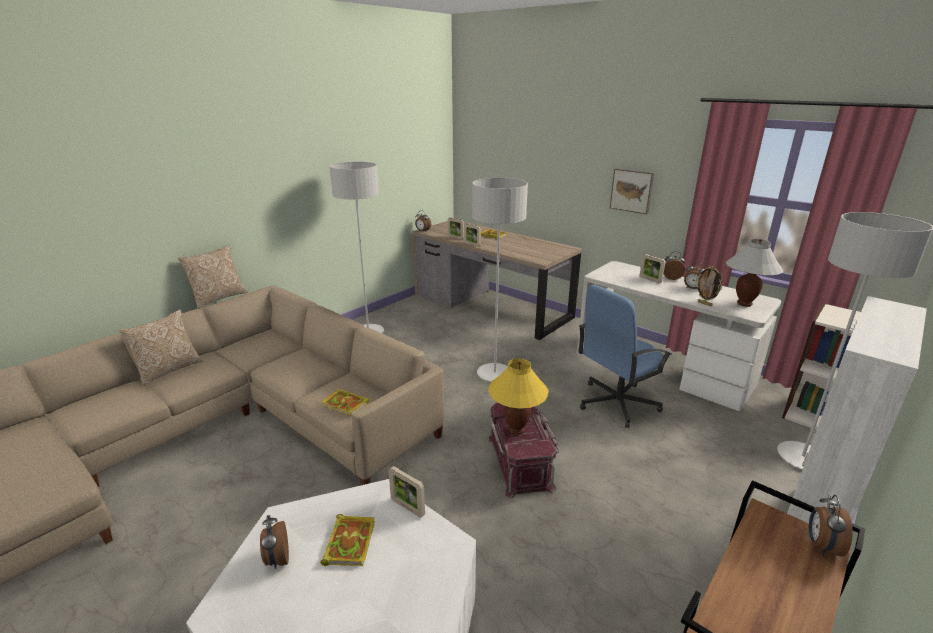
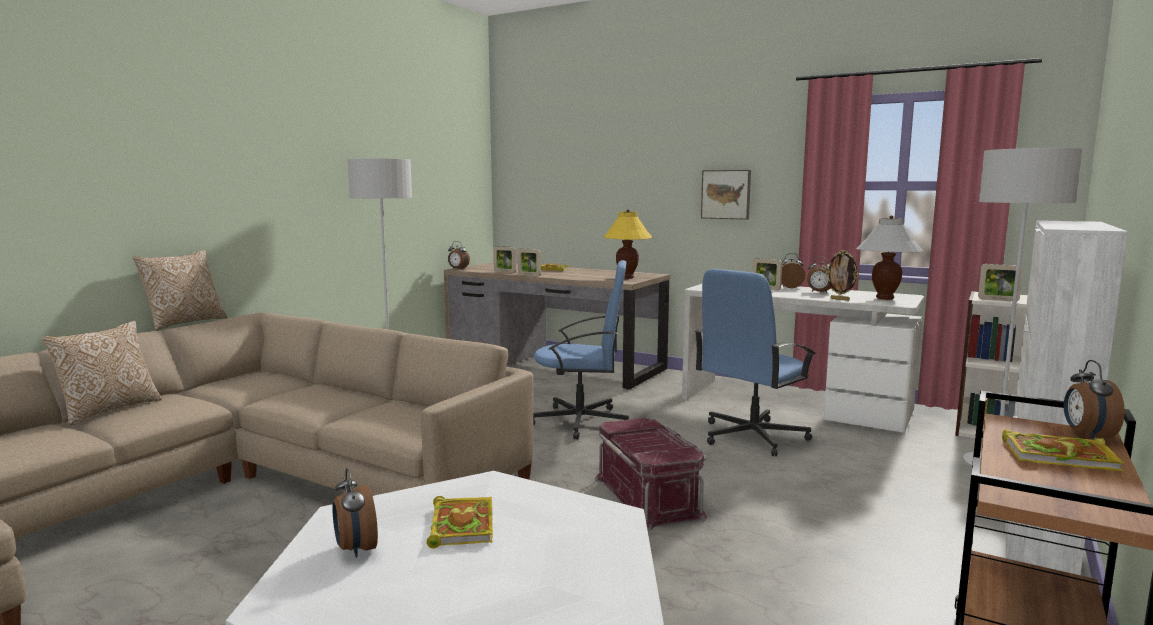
camera: 10 degrees left, 15 degrees down
book [322,388,369,416] -> book moved to [1002,429,1124,471]
picture frame [389,466,425,518] -> picture frame moved to [978,264,1023,301]
grey floor lamp [472,178,528,382] -> blue office chair [533,260,629,439]
yellow table lamp [488,359,549,435] -> yellow table lamp moved to [603,210,652,279]

